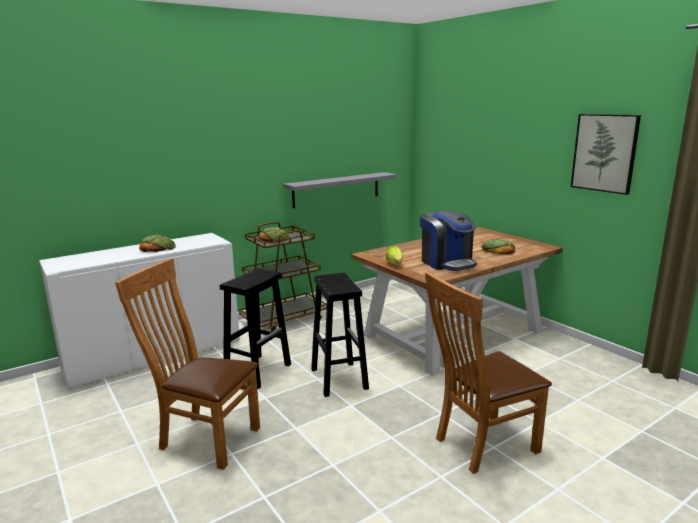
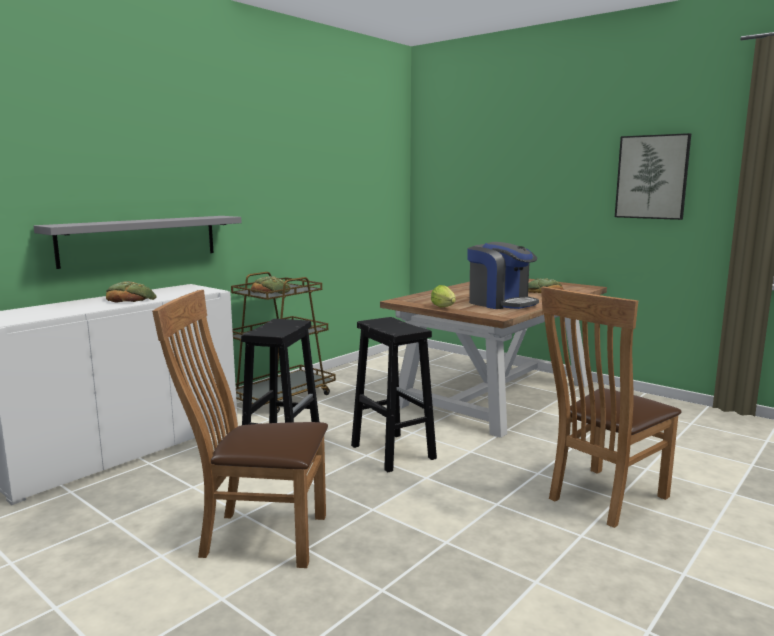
camera: 15 degrees left, 5 degrees down
grey shelf [283,172,397,208] -> grey shelf moved to [34,216,242,269]

